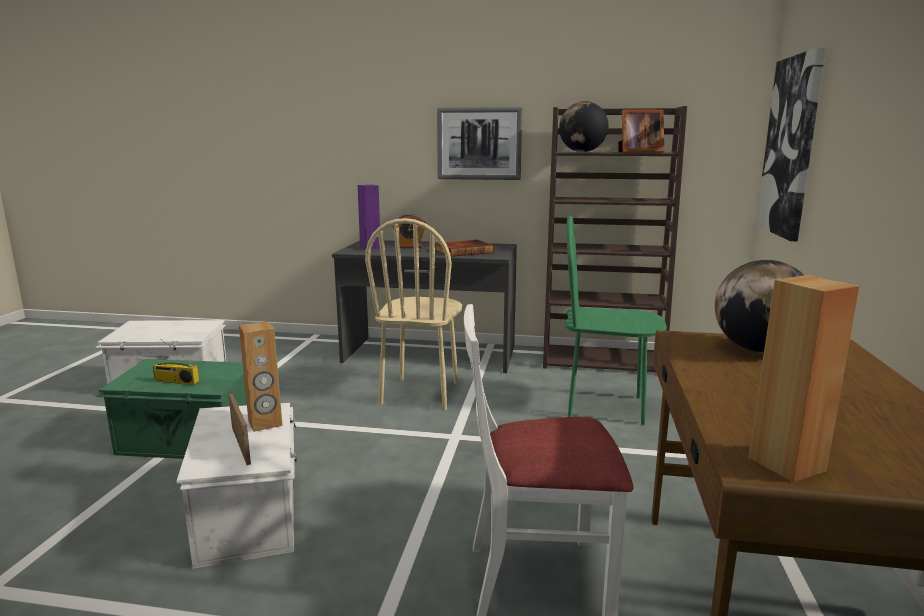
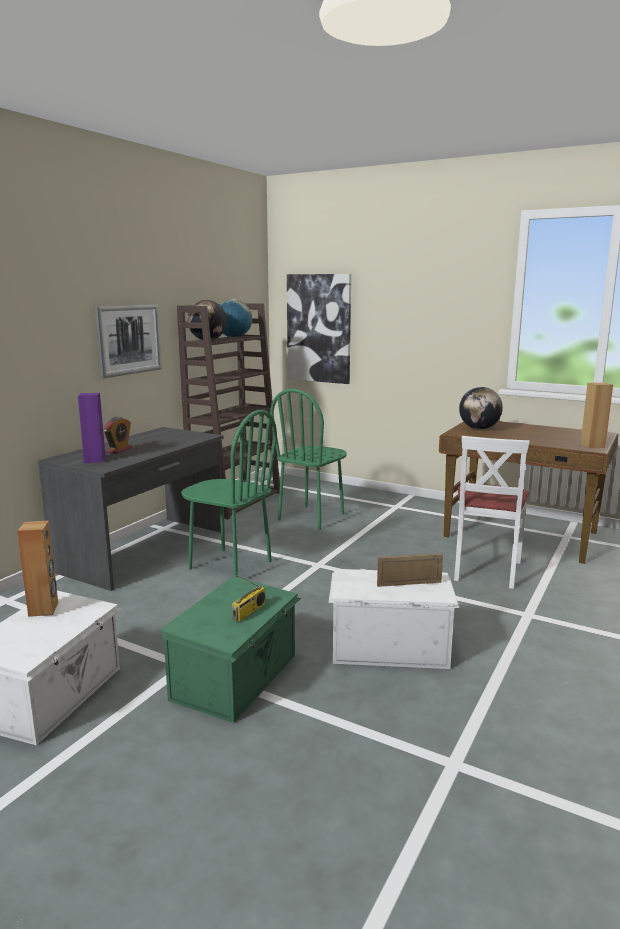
camera: 70 degrees left, 0 degrees up
brown speaker [239,321,283,432] -> brown speaker moved to [17,520,58,617]
beige chair [365,218,462,410] -> green chair [181,410,277,577]
book [435,240,494,257] -> none
picture frame [618,109,664,153] -> globe [220,299,252,338]

